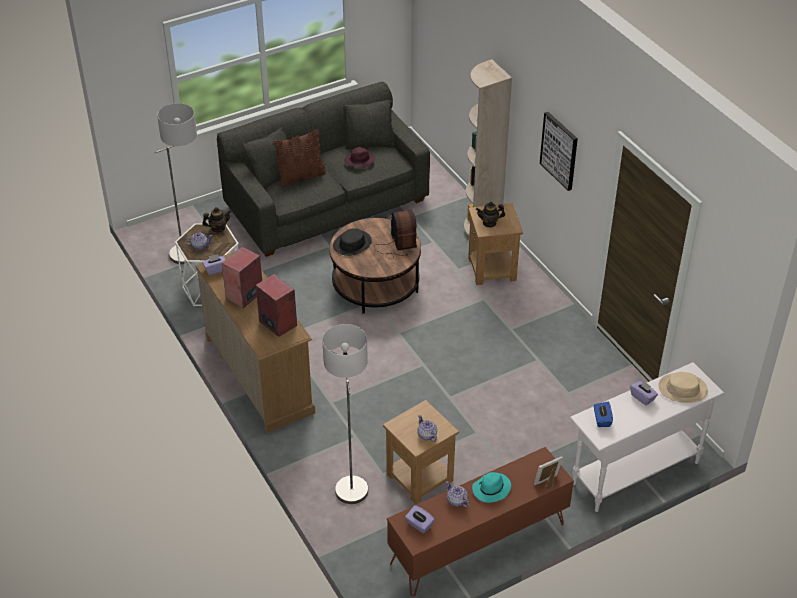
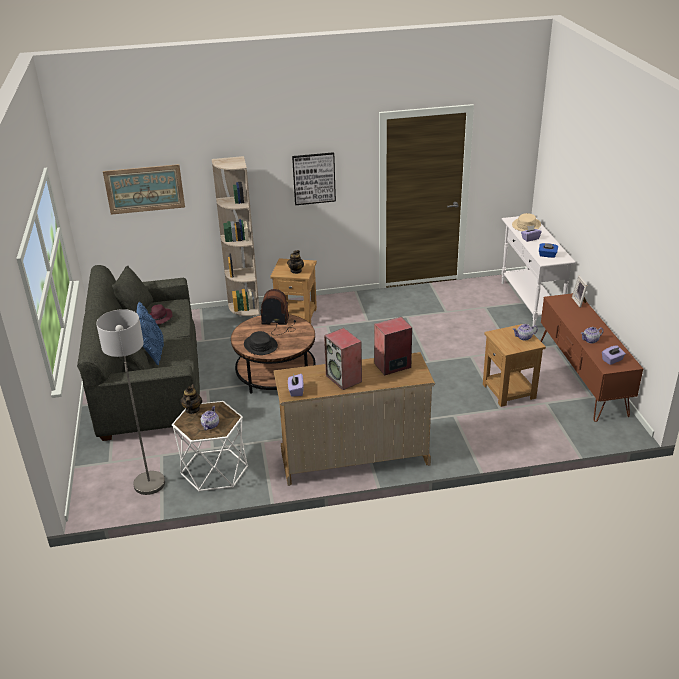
camera: 70 degrees left, 10 degrees down
brown pillow [273,129,326,187] -> blue pillow [136,302,164,366]
grey floor lamp [322,324,368,504] -> none
turquoise hat [472,472,511,503] -> none
none -> picture [103,164,185,215]

